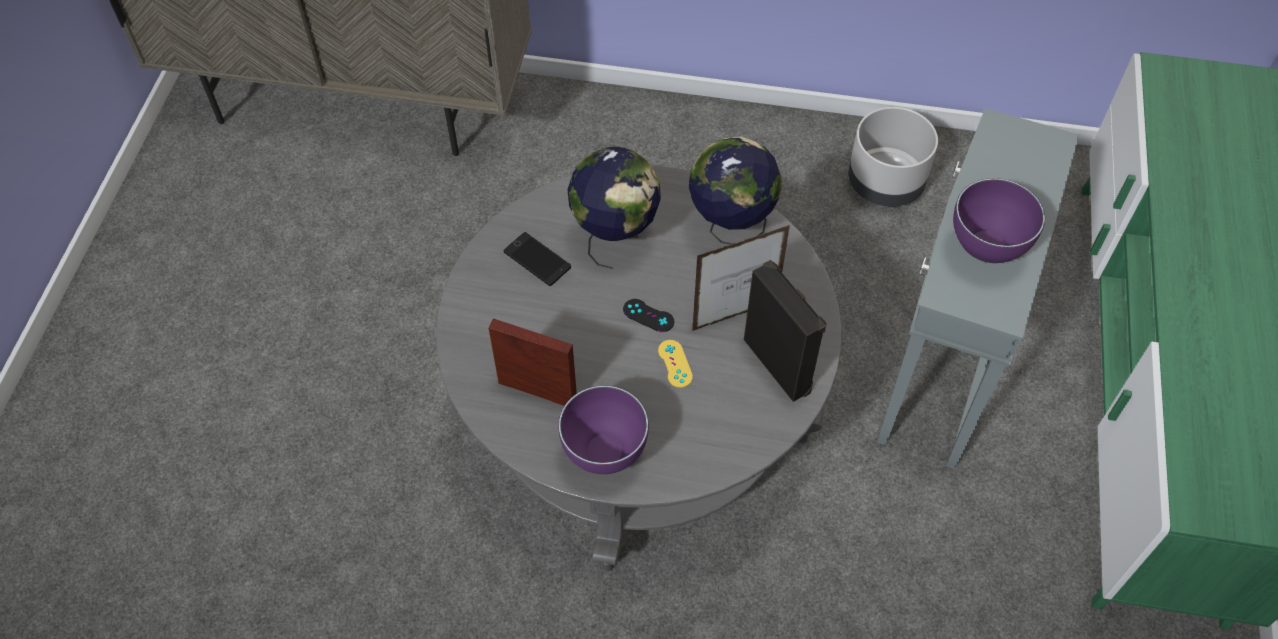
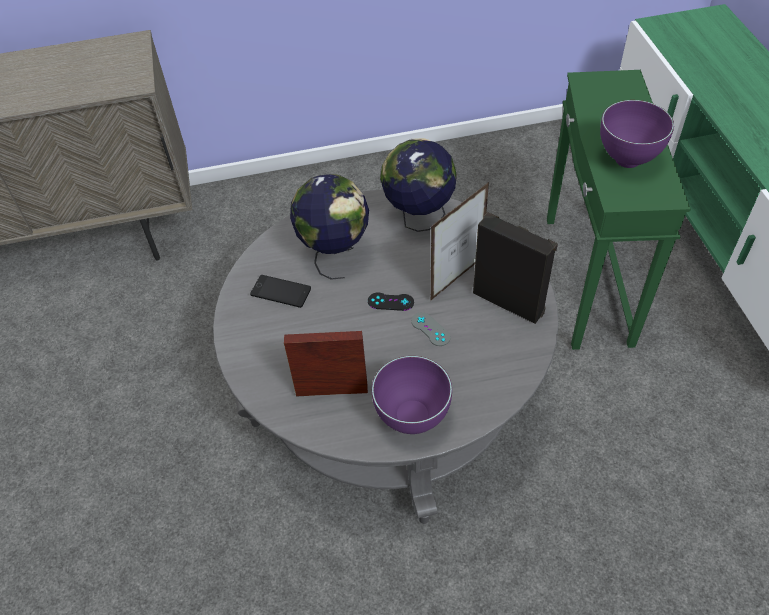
camera: 20 degrees left, 5 degrees down
yellow game controller [658,340,693,388] -> grey game controller [411,312,451,346]
grey planter [848,107,938,207] -> none
grey side table [877,108,1079,469] -> green side table [547,70,691,350]

